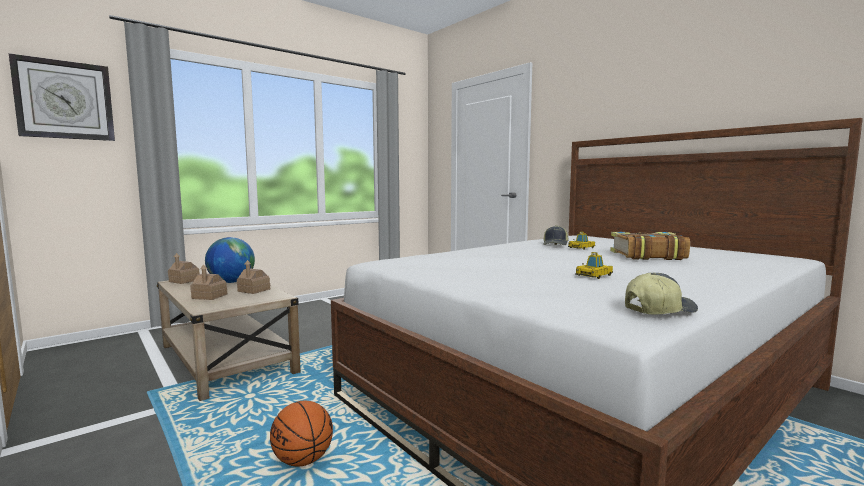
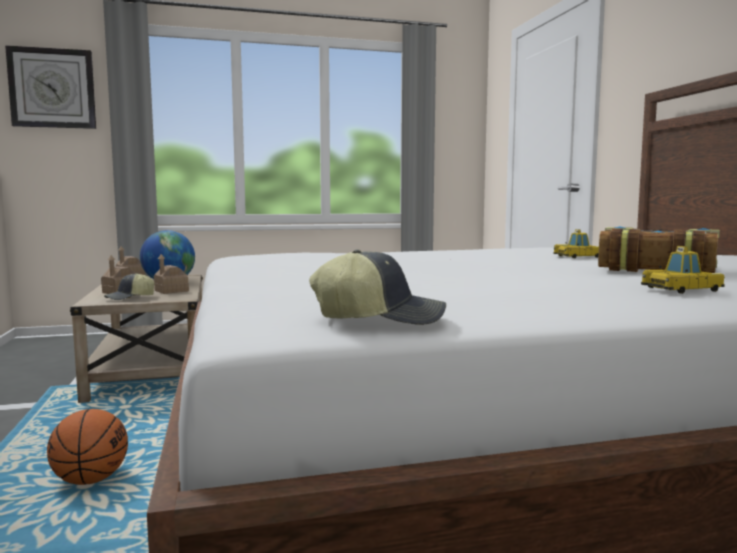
camera: 25 degrees right, 0 degrees up
cap [543,225,568,245] -> cap moved to [104,273,155,300]
toy car [575,252,613,279] -> toy car moved to [641,246,725,294]

